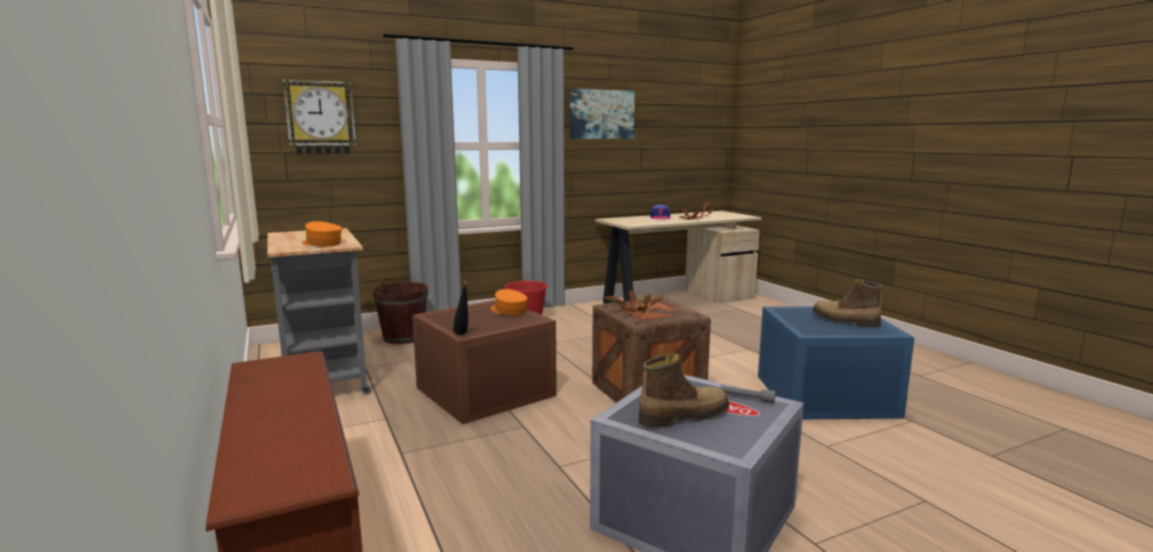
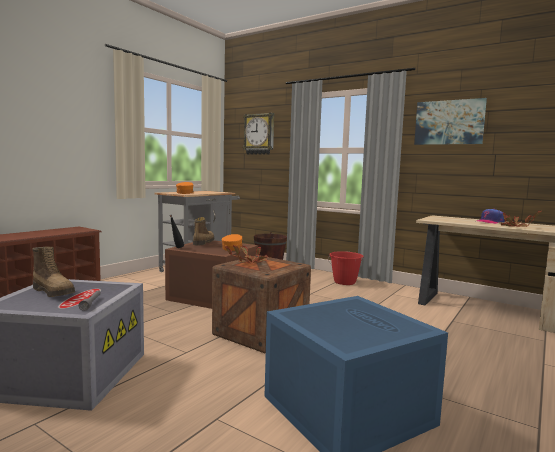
camera: 60 degrees right, 5 degrees down
boot [812,279,883,328] -> boot moved to [193,217,214,245]

